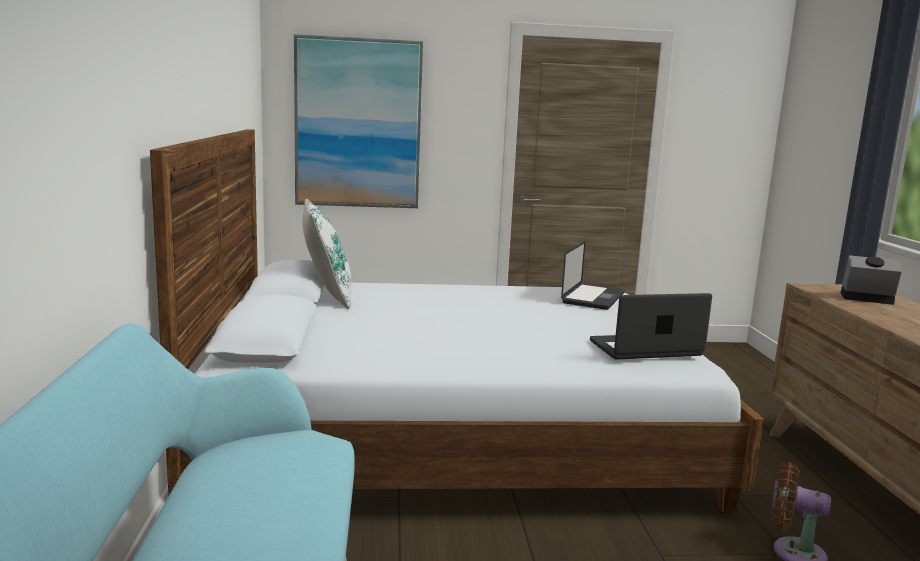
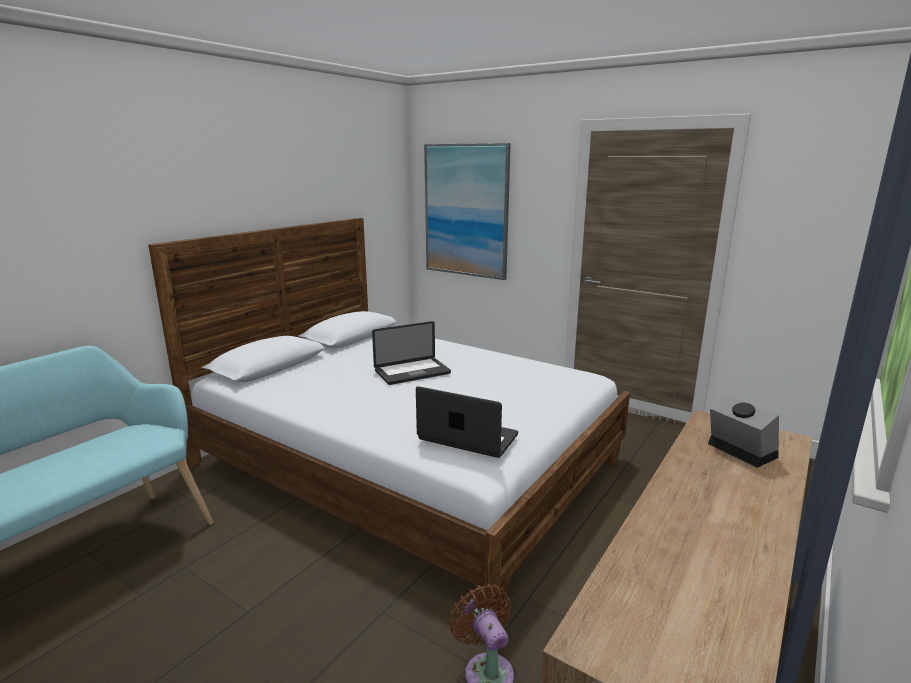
camera: 40 degrees right, 5 degrees up
white pillow [302,199,351,309] -> none
laptop [561,241,625,310] -> laptop moved to [372,321,451,385]

